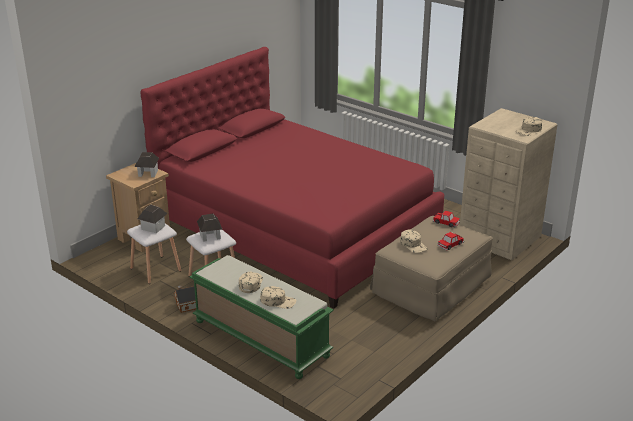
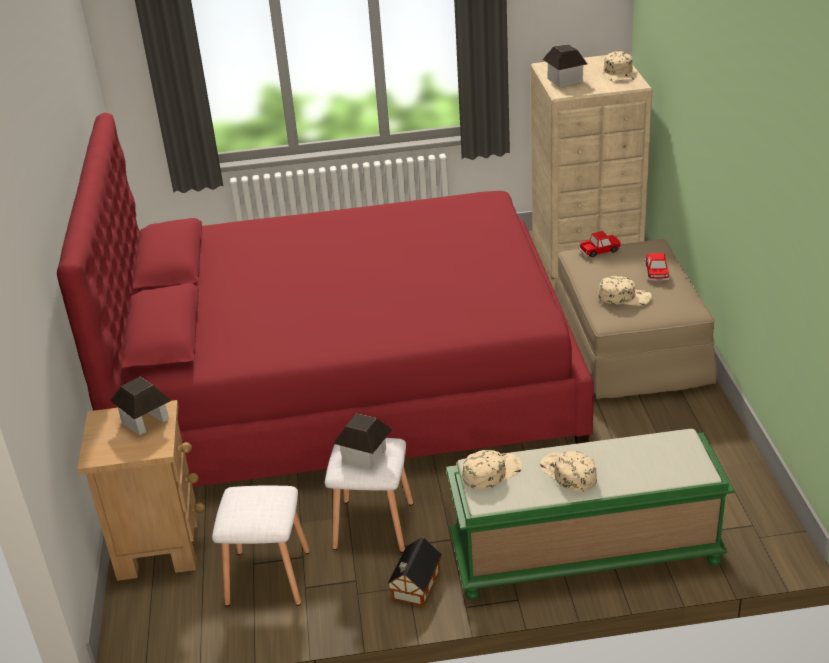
camera: 45 degrees left, 5 degrees up
toy house [138,204,167,233] -> toy house moved to [542,44,587,87]
beige cap [260,286,296,309] -> beige cap moved to [462,450,522,489]

